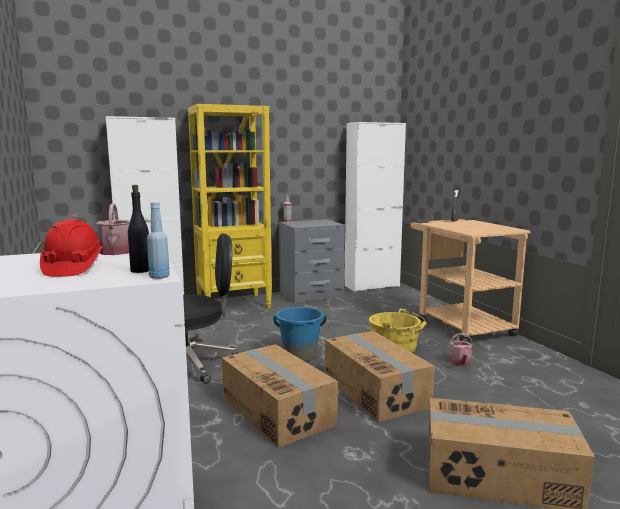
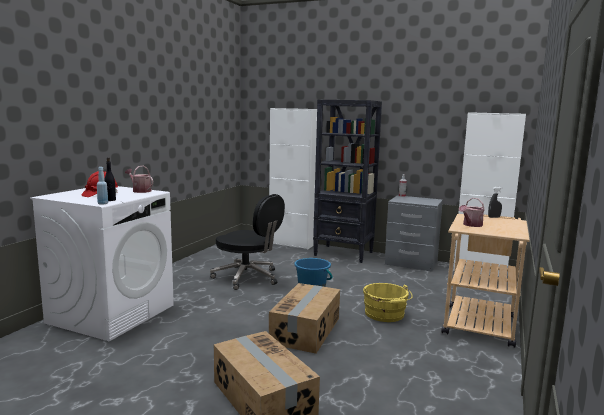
camera: 45 degrees right, 0 degrees up
yellow bookcase [188,104,272,308] -> black bookcase [313,100,382,263]
cardboard box [222,344,338,448] -> none
watering can [450,333,473,366] -> watering can moved to [459,198,485,227]

